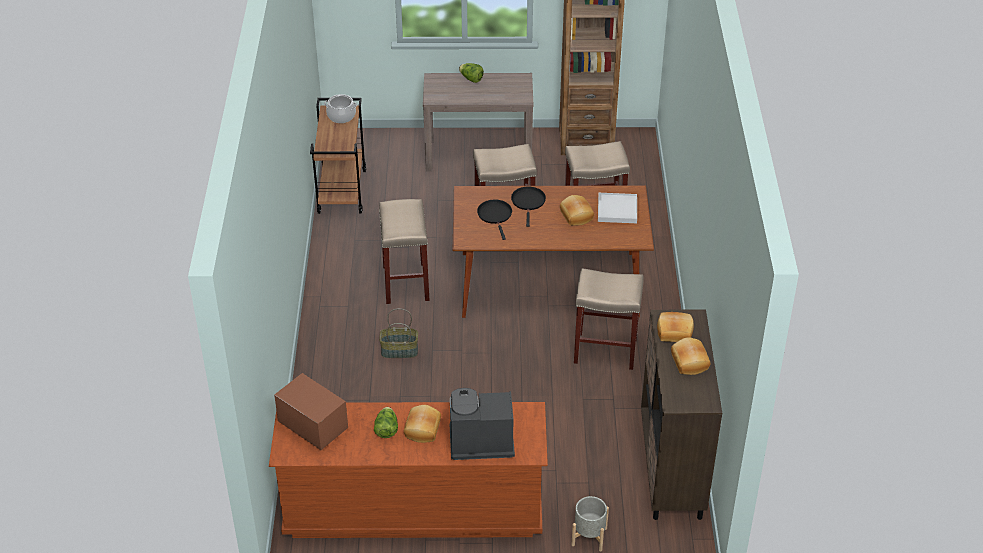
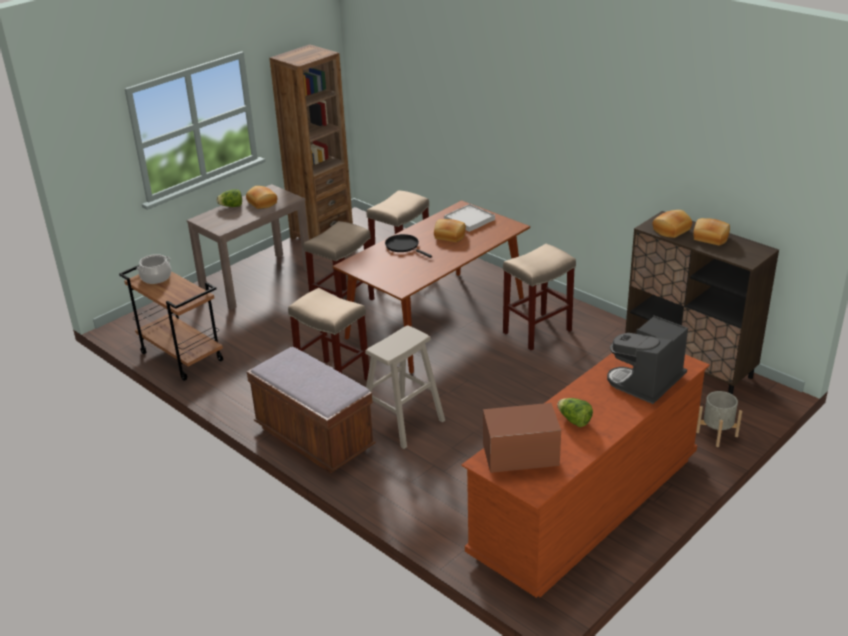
camera: 45 degrees left, 10 degrees down
basket [379,308,418,358] -> beige stool [365,326,445,449]
bread [404,405,441,443] -> bread moved to [246,186,277,209]
black frying pan [477,200,512,240] -> none
none -> brown bench [247,347,376,473]

